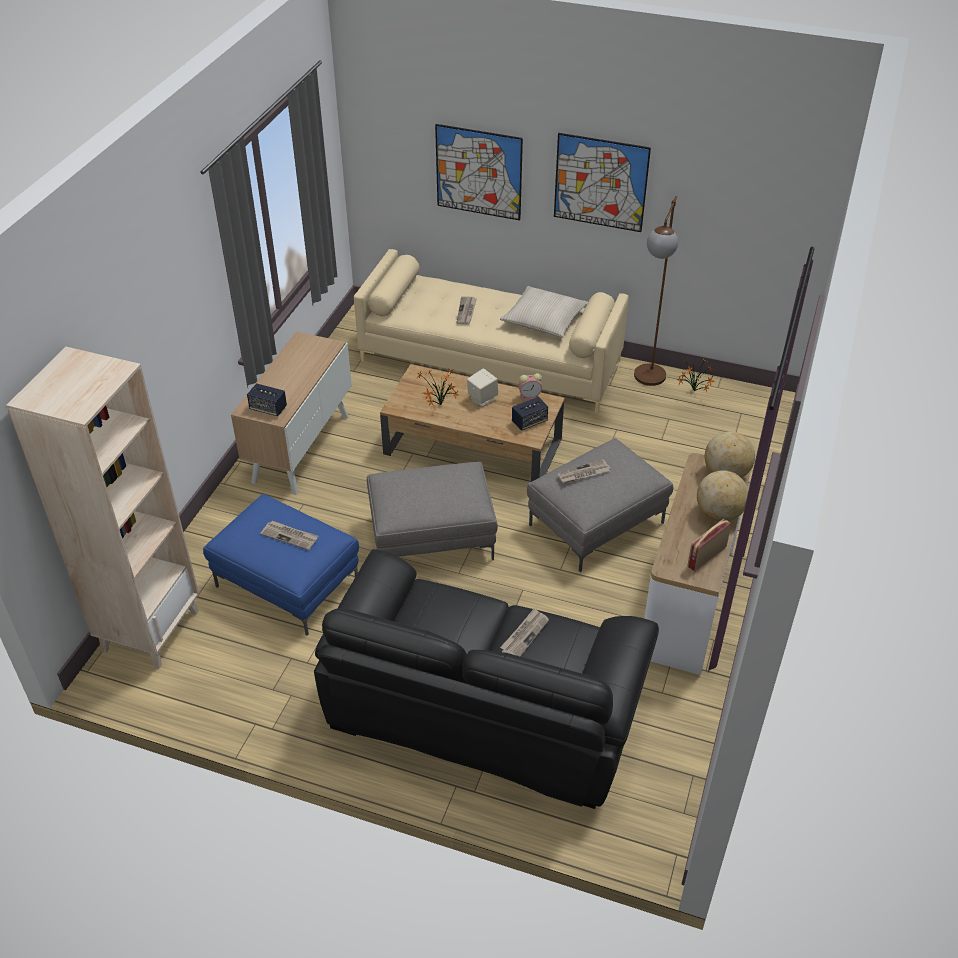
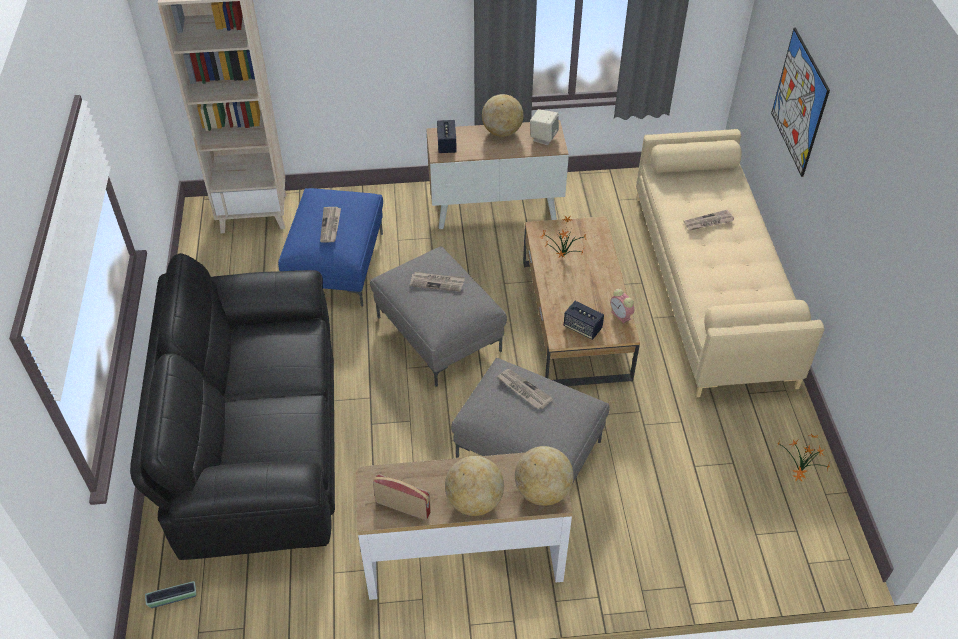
camera: 65 degrees right, 5 degrees up
beige speaker [467,368,498,407] -> beige speaker moved to [530,109,559,145]
beige pillow [500,286,588,337] -> none
newspaper [500,608,549,657] -> newspaper moved to [409,272,465,292]
picture [554,133,651,232] -> none
brown floor lamp [634,196,678,386] -> none
none -> planter [145,581,196,608]
none -> globe [482,94,524,137]

